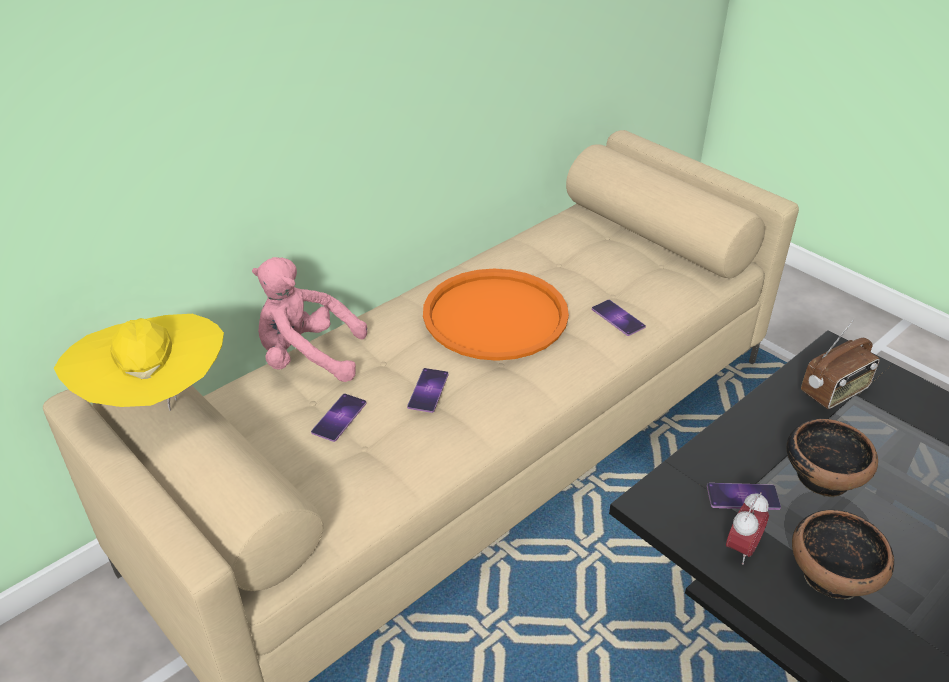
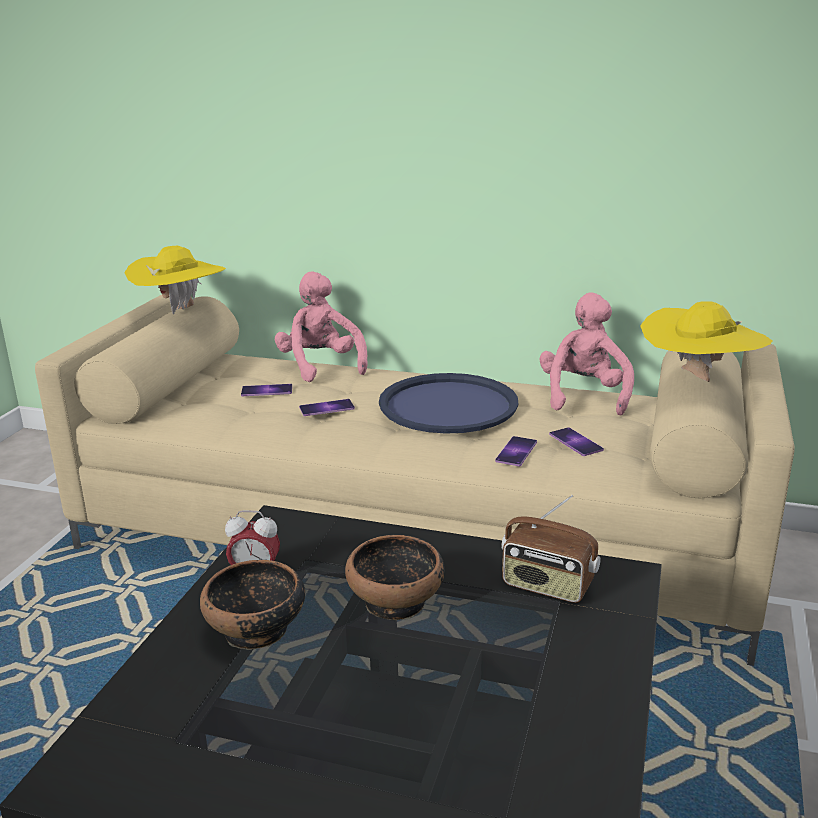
camera: 60 degrees right, 15 degrees down
orange tray [423,269,569,361] -> blue tray [379,373,518,434]
phone [707,483,781,510] -> phone moved to [549,427,604,456]
none -> pink plush toy [539,292,634,416]
none -> yellow hat [640,301,772,382]

